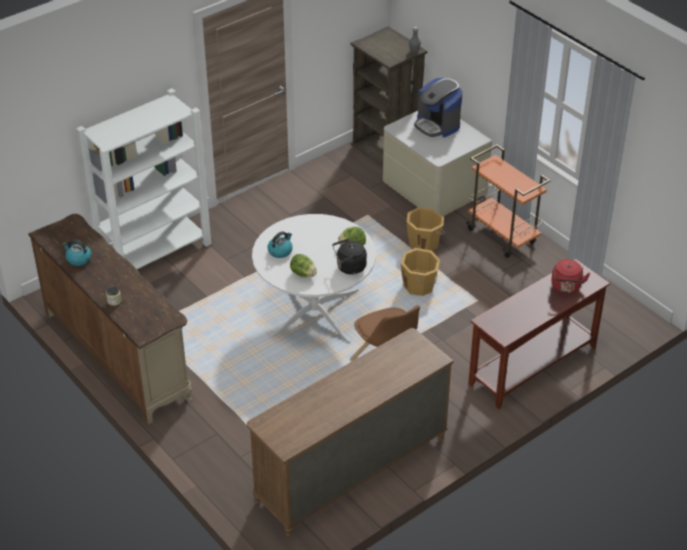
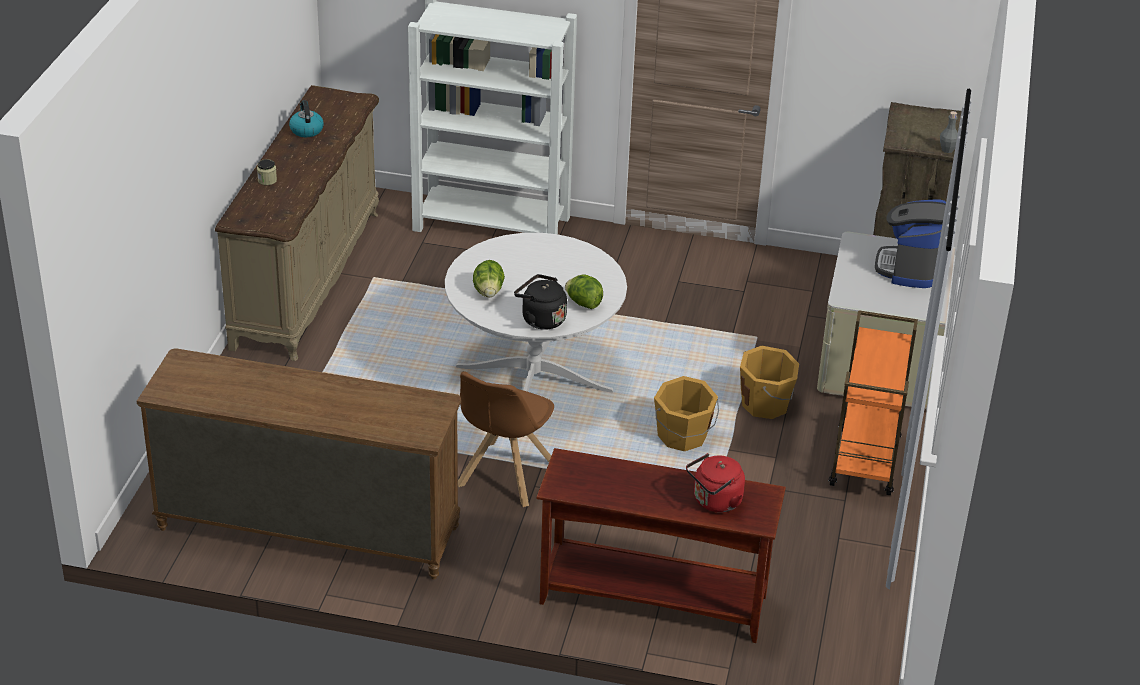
camera: 50 degrees right, 5 degrees down
kettle [267,231,293,258] -> none

